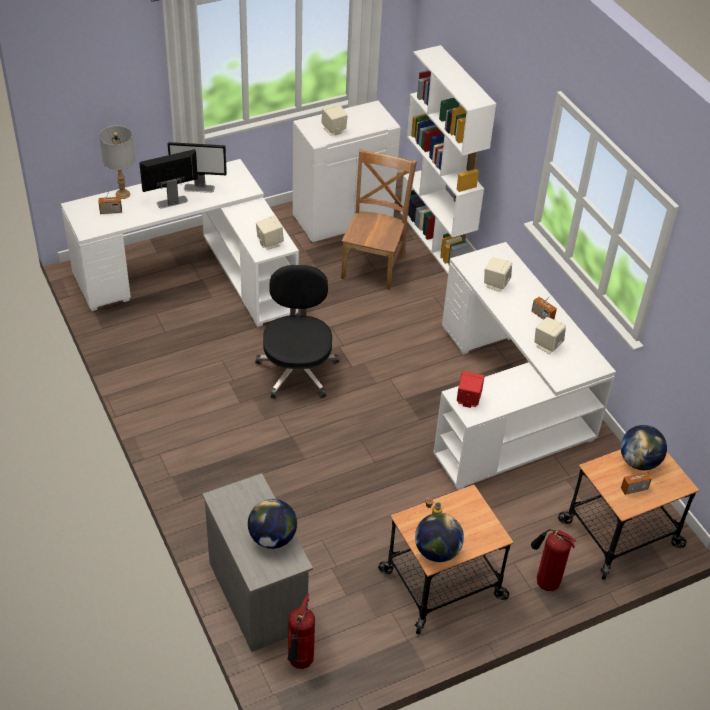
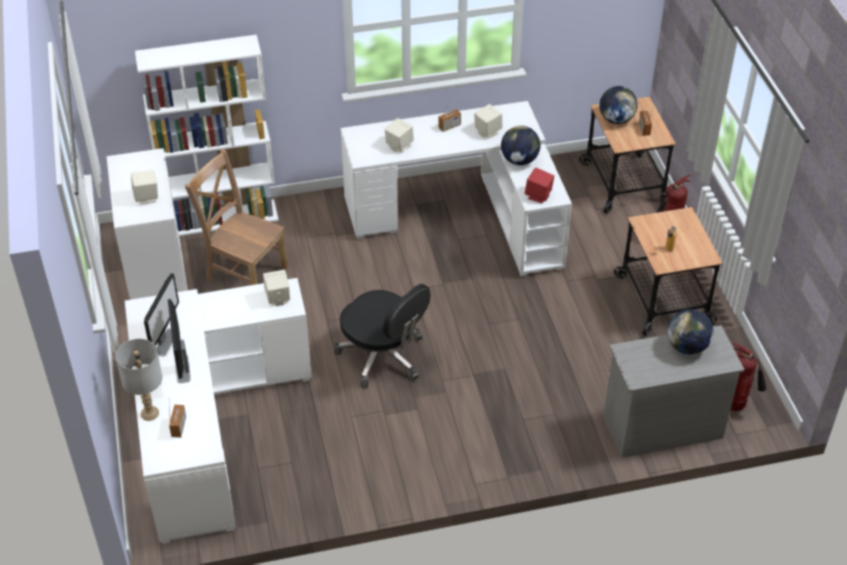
camera: 75 degrees left, 0 degrees up
black office chair [255,265,339,398] -> black office chair turned 150 degrees counterclockwise [334,284,431,388]
globe [415,513,464,562] -> globe moved to [501,126,540,165]

